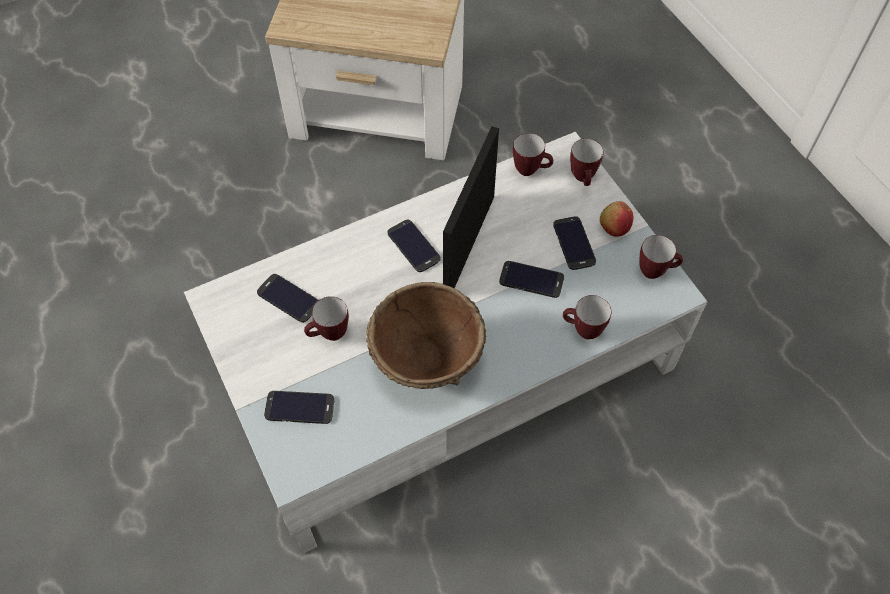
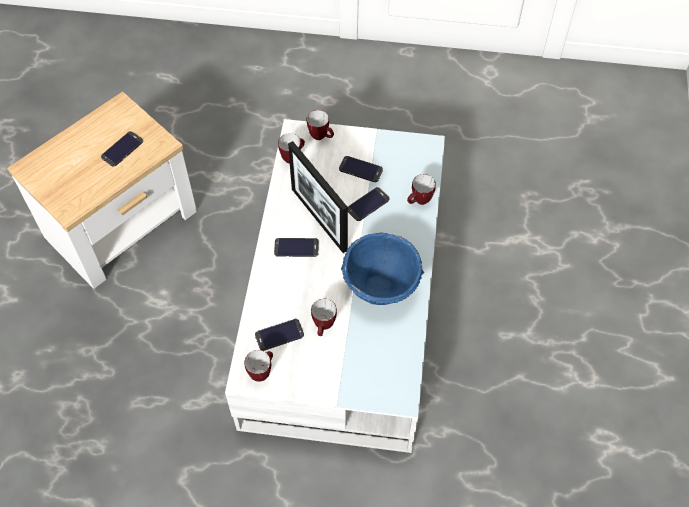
camera: 55 degrees left, 0 degrees up
phone [264,391,335,424] -> phone moved to [101,131,143,167]
brown bowl [366,282,486,389] -> blue bowl [341,233,424,305]
apple [600,201,633,237] -> none
mug [640,235,683,279] -> mug moved to [244,350,273,382]

